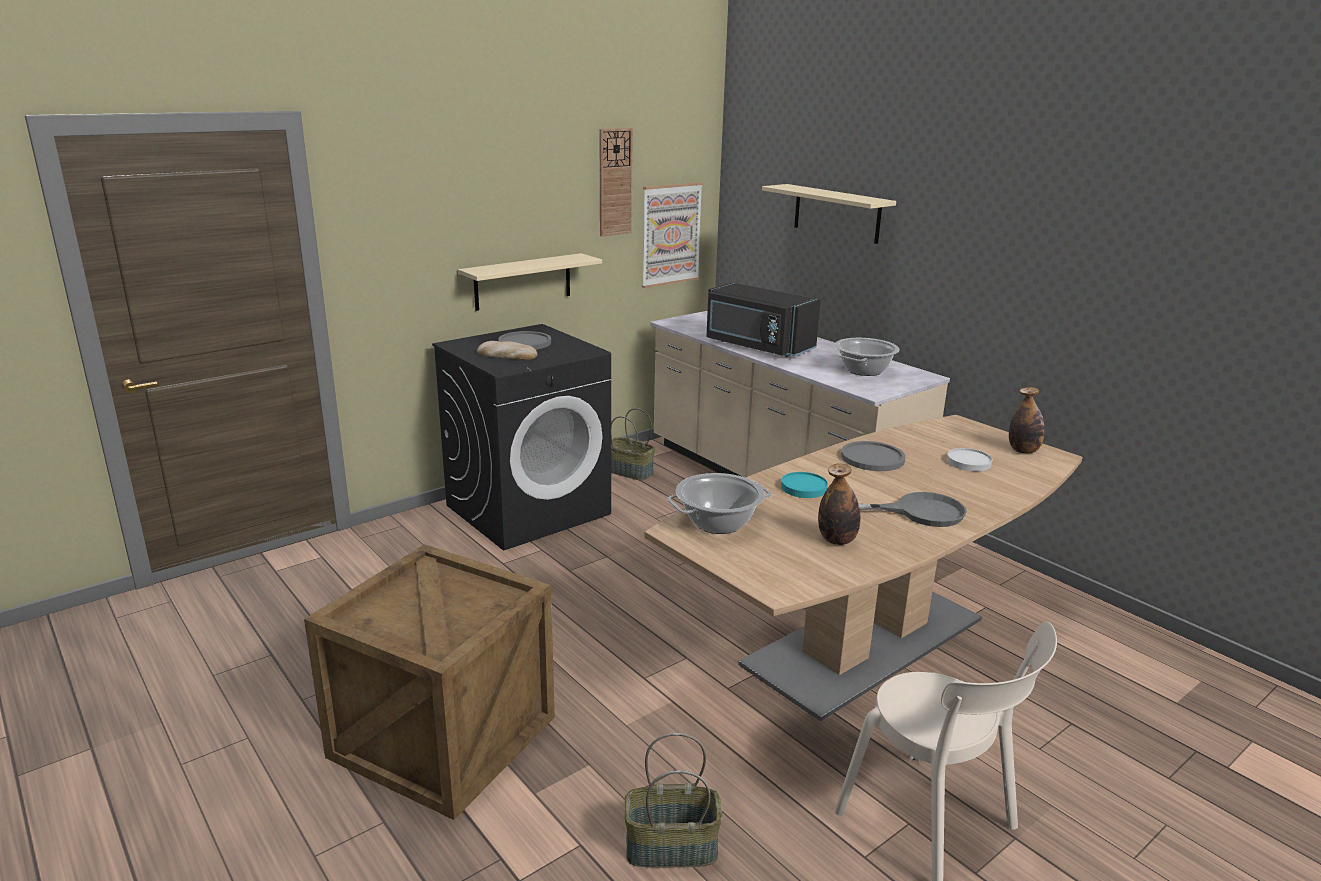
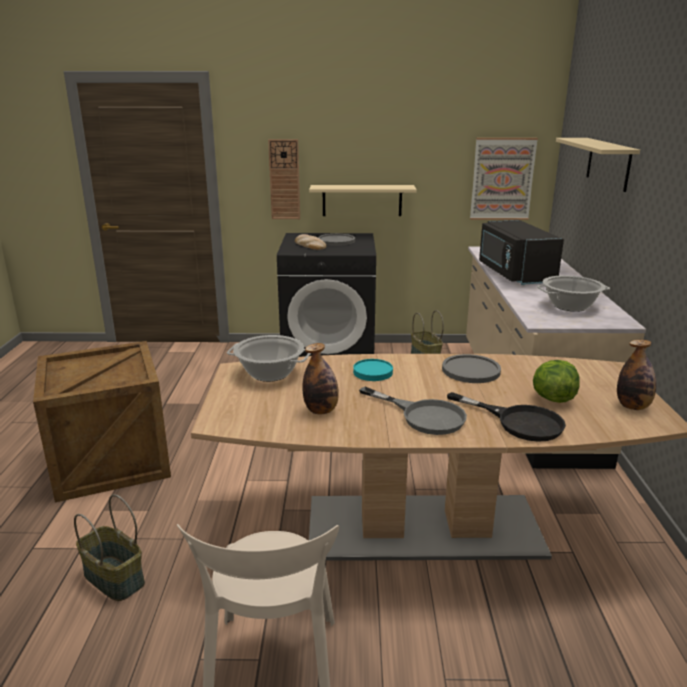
camera: 40 degrees right, 0 degrees up
wall clock [600,128,633,237] -> wall clock moved to [268,139,300,219]
white plate [947,448,992,472] -> lettuce [533,360,580,403]
none -> black frying pan [447,392,566,442]

